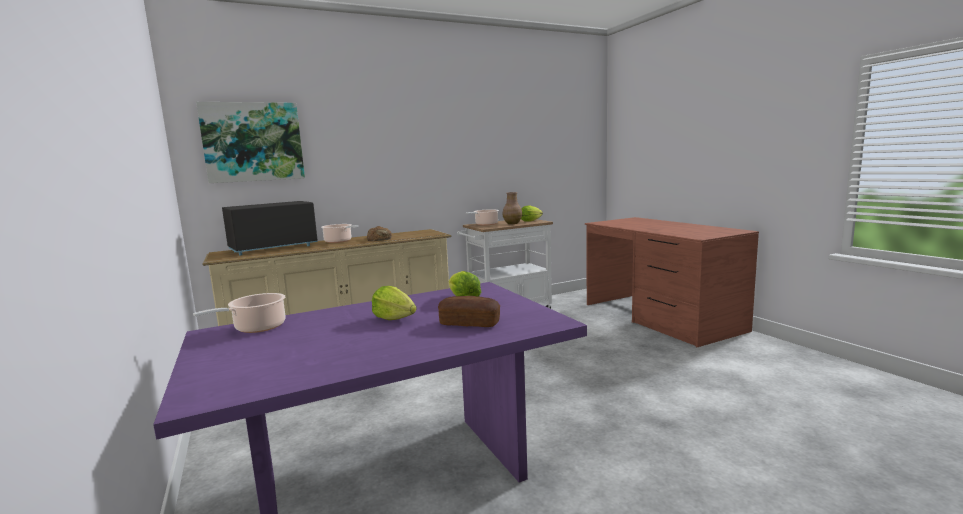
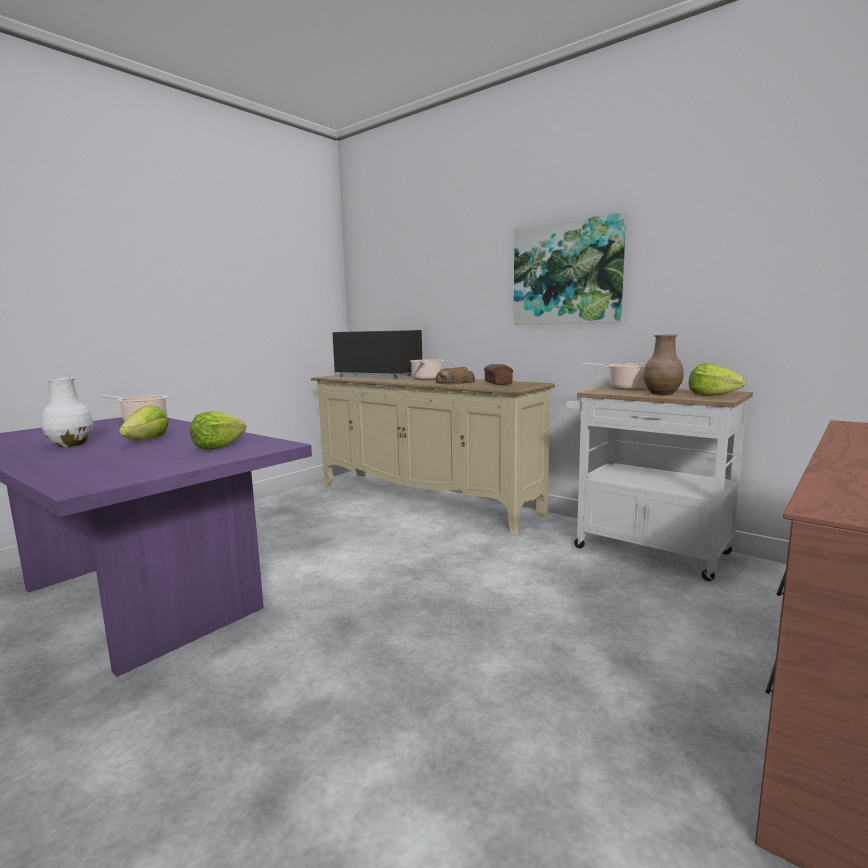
camera: 65 degrees right, 0 degrees up
picture [196,102,305,183] -> picture moved to [514,212,626,325]
bread [438,296,500,327] -> bread moved to [484,364,513,385]
none -> white vase [41,377,93,447]

